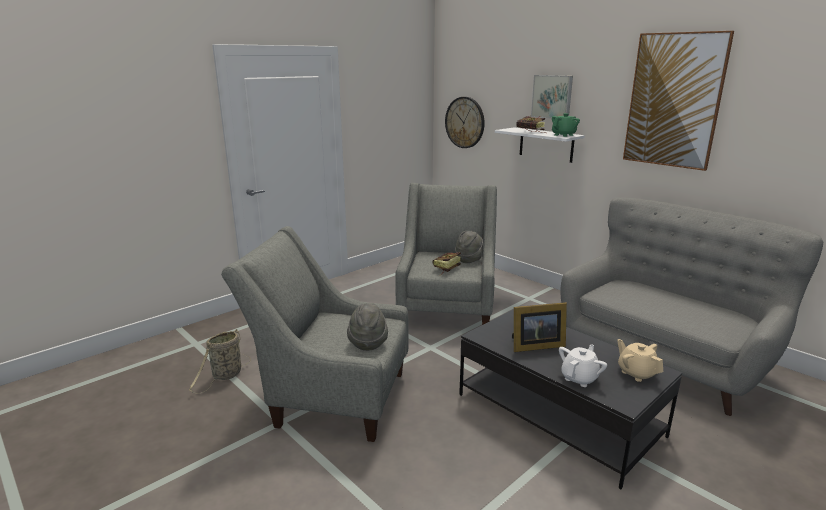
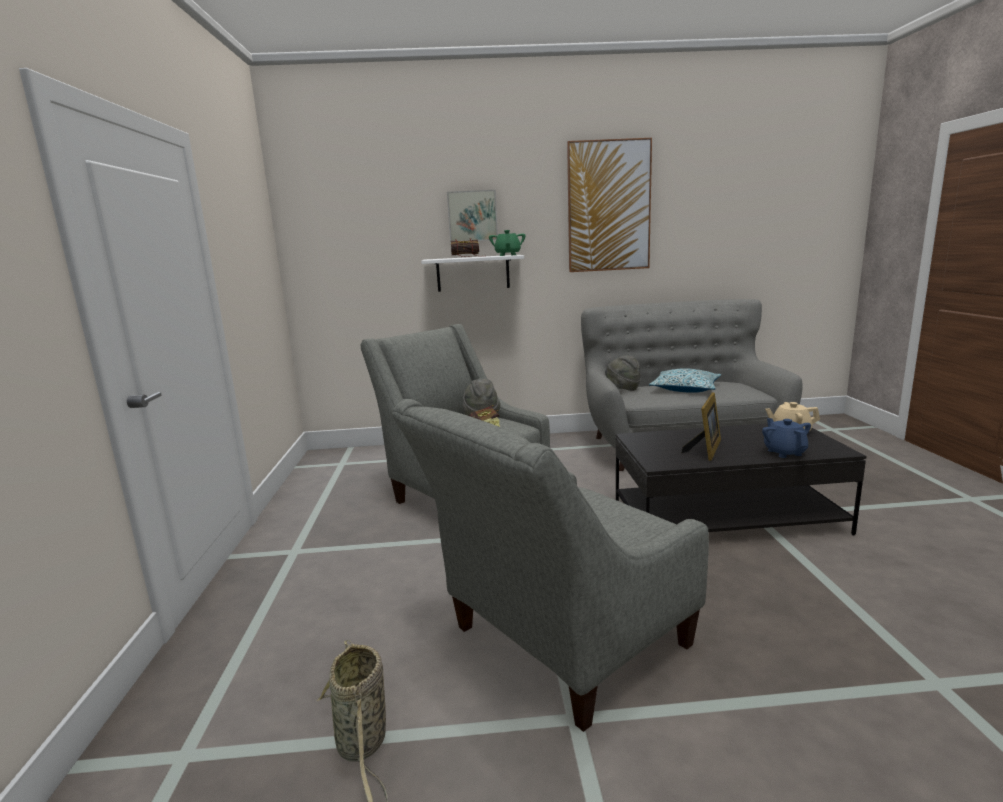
camera: 50 degrees left, 5 degrees down
grey hat [347,303,388,351] -> grey hat moved to [605,355,641,391]
wall clock [445,97,485,148] -> none
white teapot [559,344,607,387] -> blue teapot [762,418,811,458]
none -> pillow [649,368,722,393]

